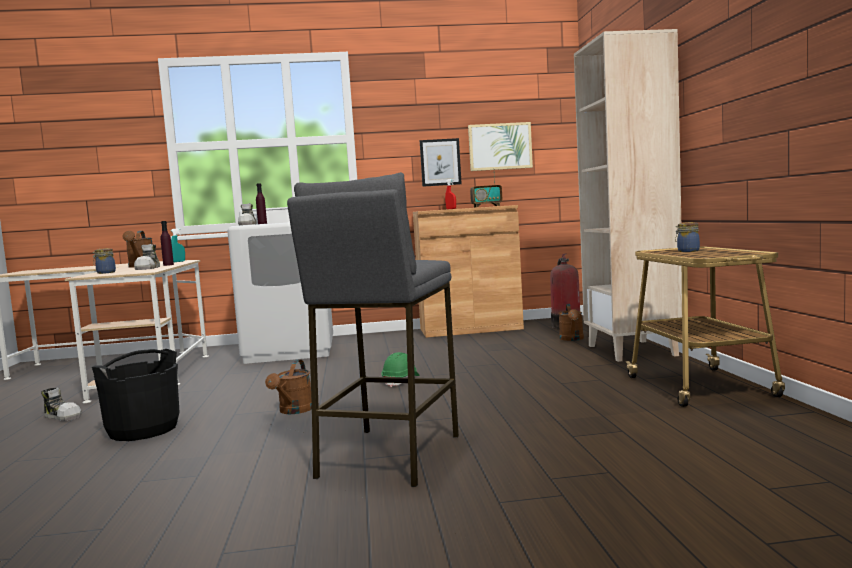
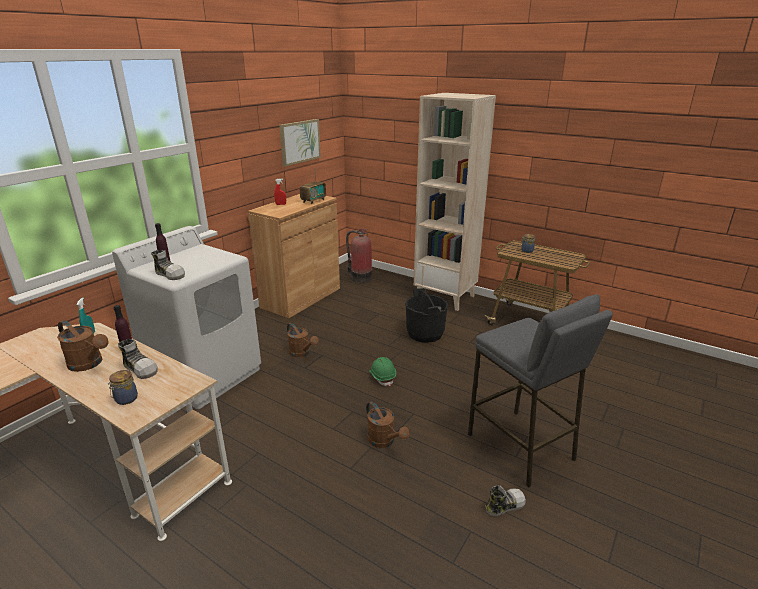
camera: 50 degrees left, 20 degrees up
shoe [41,388,82,421] -> shoe moved to [486,485,526,516]
black bucket [92,349,179,441] -> black bucket moved to [405,289,448,343]
picture [420,138,462,187] -> none
brown watering can [558,304,584,341] -> brown watering can moved to [287,323,319,357]

